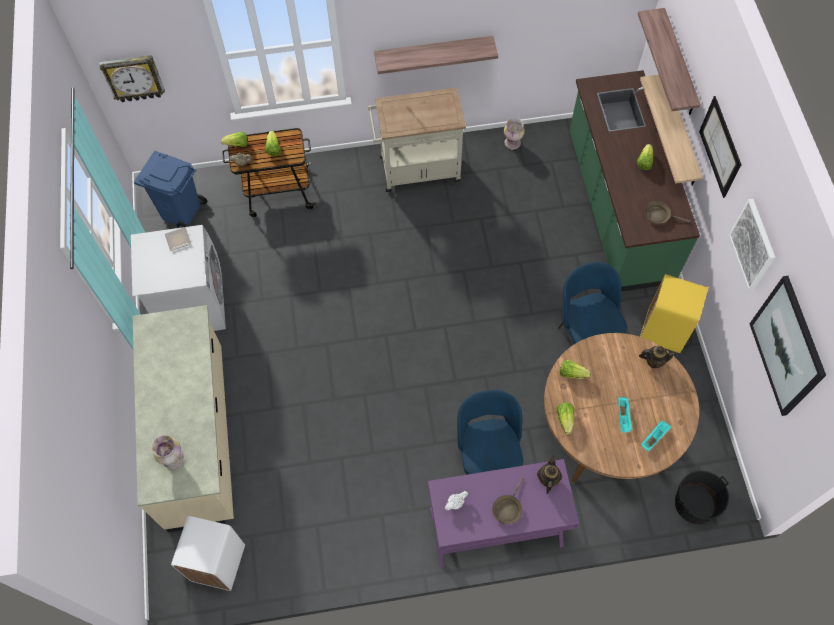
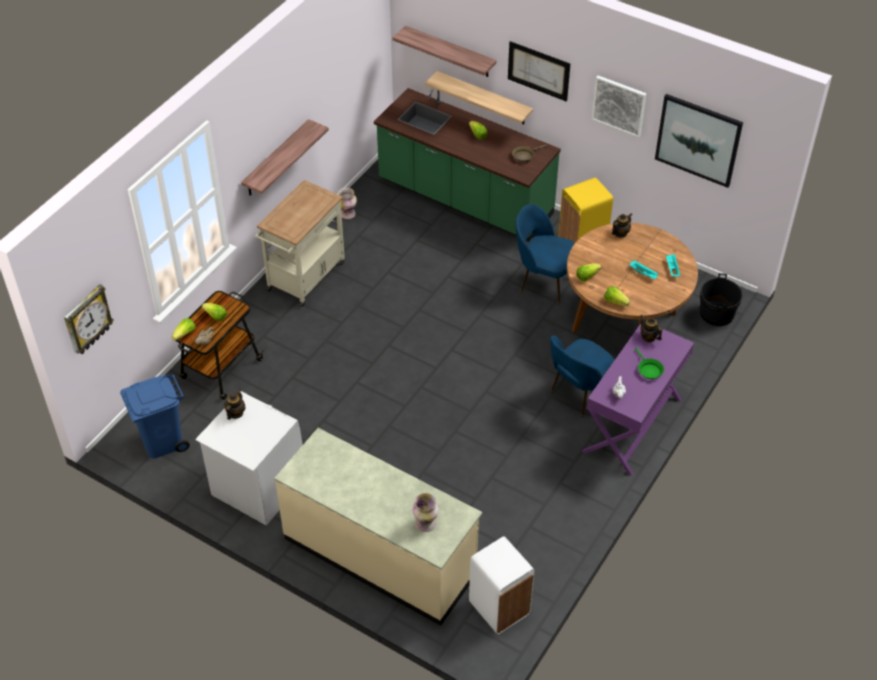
camera: 50 degrees left, 15 degrees down
plate [165,227,191,251] -> teapot [224,389,246,420]
blue chair [457,390,523,475] -> blue chair turned 75 degrees counterclockwise [550,336,615,417]
brown frying pan [492,477,524,524] -> green frying pan [635,348,664,379]

